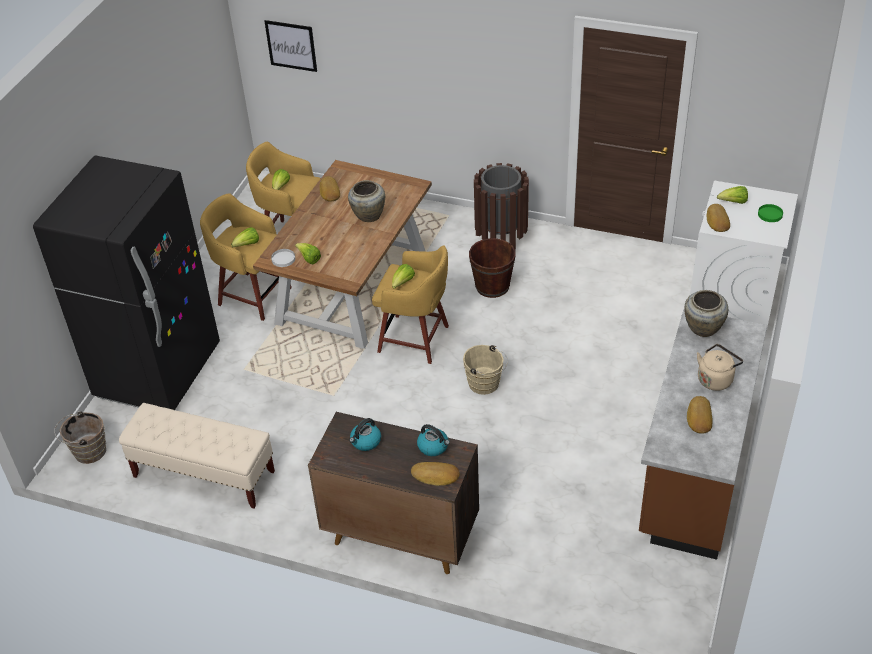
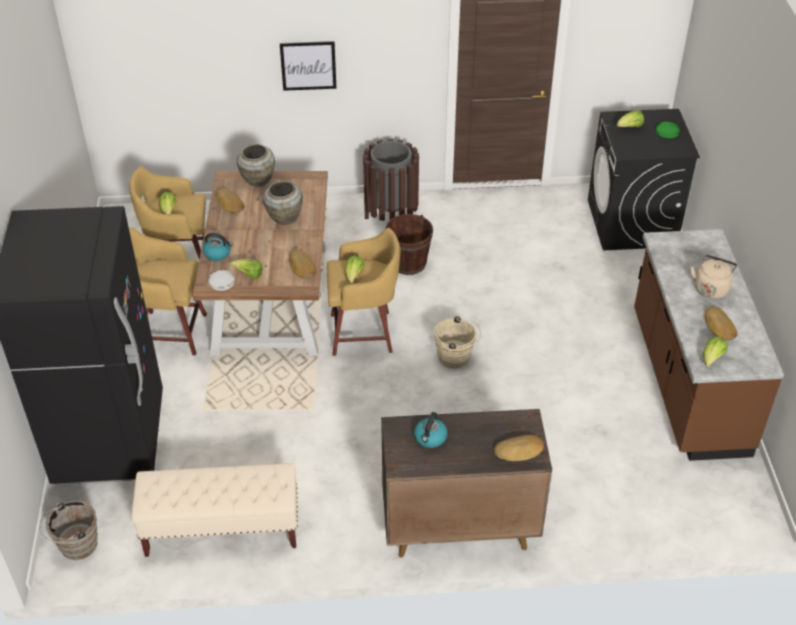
camera: 25 degrees left, 0 degrees up
lettuce [231,227,259,247] -> lettuce moved to [703,337,728,367]
picture [264,20,317,72] -> picture moved to [280,41,336,91]
kettle [417,424,450,456] -> kettle moved to [203,233,233,261]
beige vase [684,290,728,337] -> beige vase moved to [236,144,275,187]
white washing machine [690,181,798,336] -> black washing machine [588,109,700,250]
bread [706,204,730,232] -> bread moved to [289,249,317,279]

